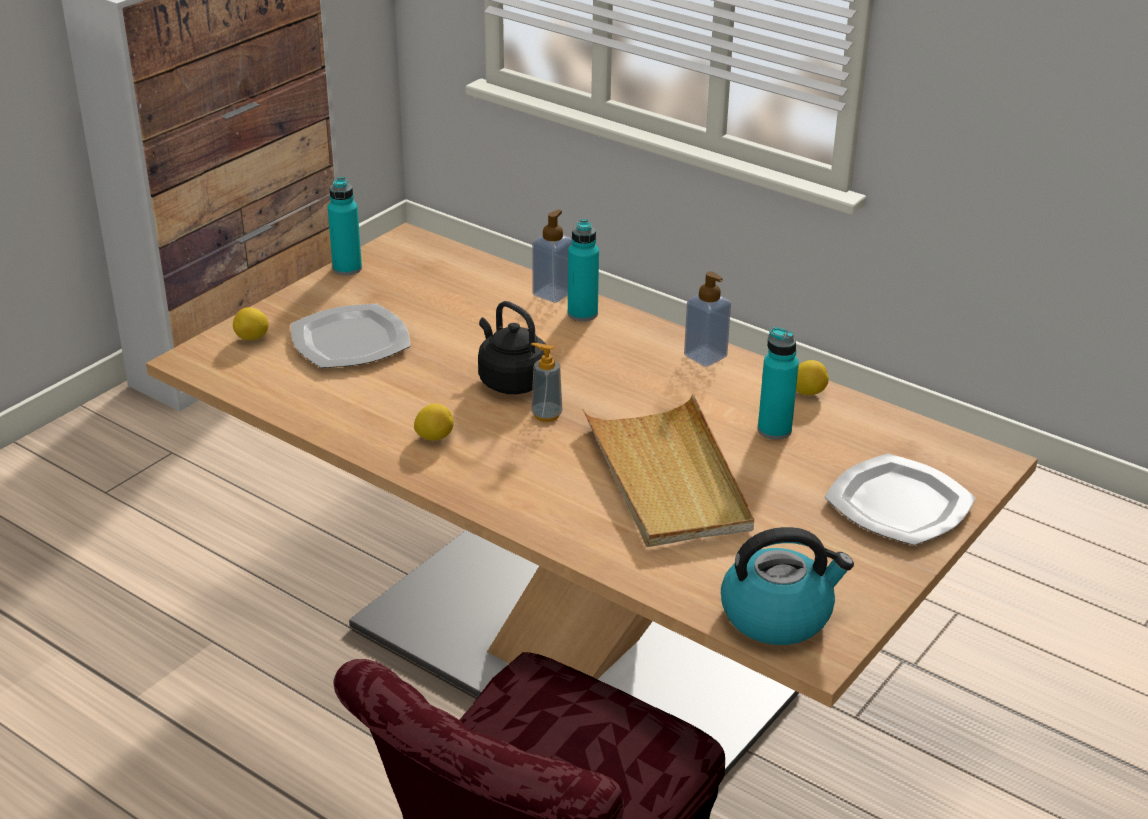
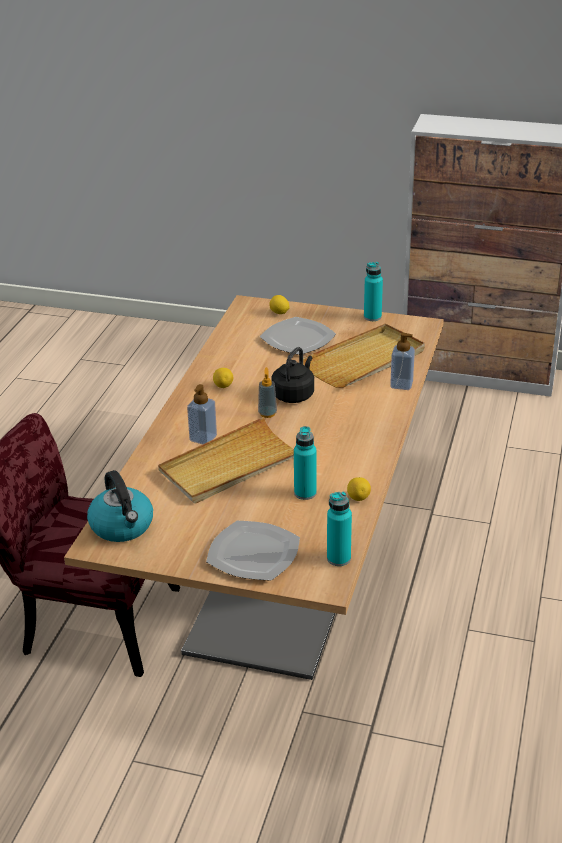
camera: 70 degrees right, 0 degrees up
turquoise bottle [568,219,599,321] -> turquoise bottle moved to [327,492,352,566]
soap dispenser [684,271,731,367] -> soap dispenser moved to [187,384,217,444]
none -> beige tray [303,323,425,388]

